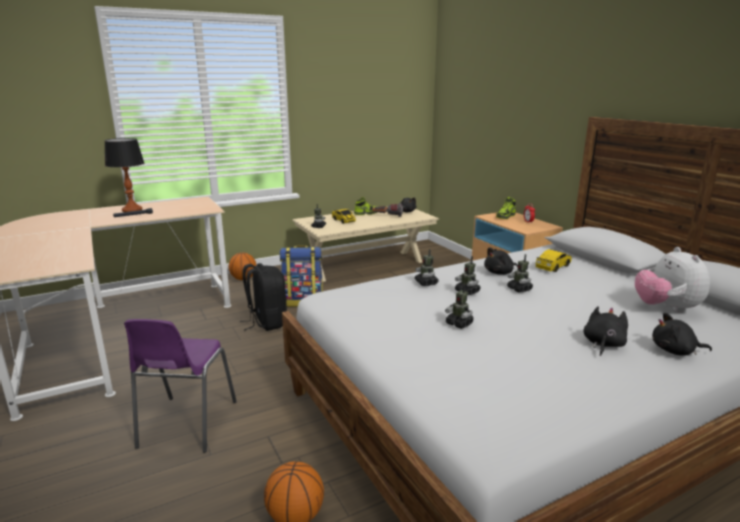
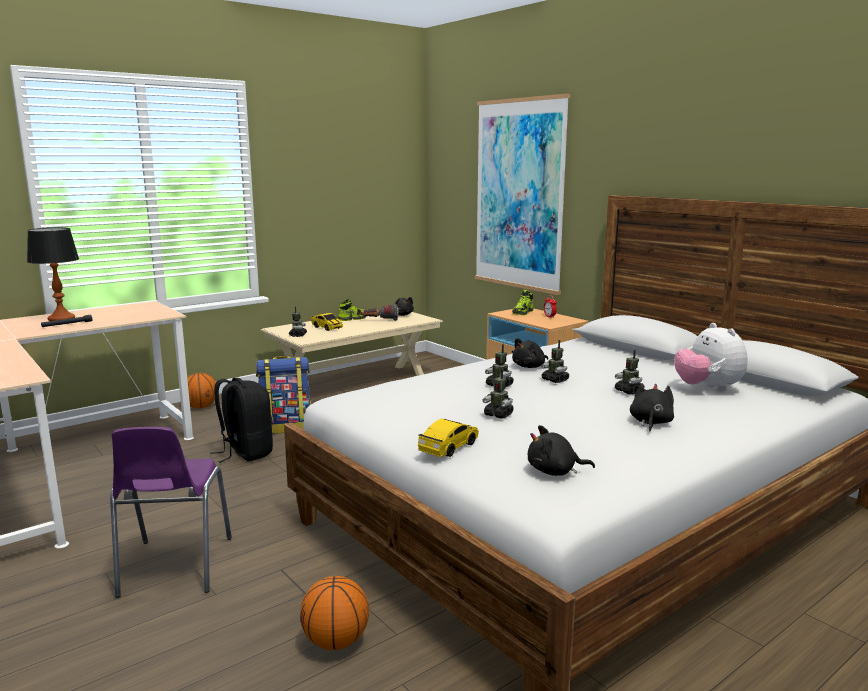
camera: 10 degrees left, 5 degrees down
toy robot [414,249,439,286] -> toy robot moved to [615,350,645,394]
toy car [535,249,572,272] -> toy car moved to [418,419,479,457]
black plush toy [652,313,712,356] -> black plush toy moved to [528,425,595,476]
none -> picture [475,94,570,295]

